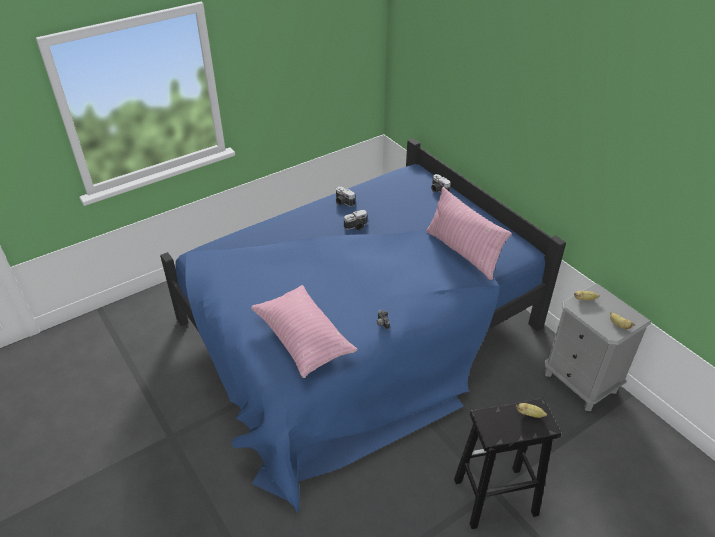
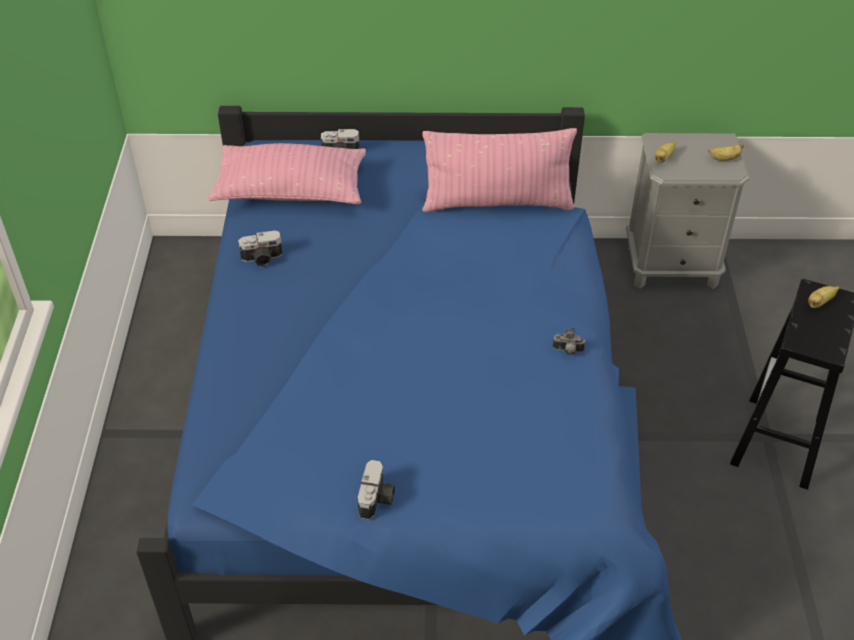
camera: 55 degrees left, 5 degrees up
pink pillow [251,285,358,378] -> pink pillow moved to [208,143,366,204]
camera [344,210,367,230] -> camera moved to [358,460,395,520]

